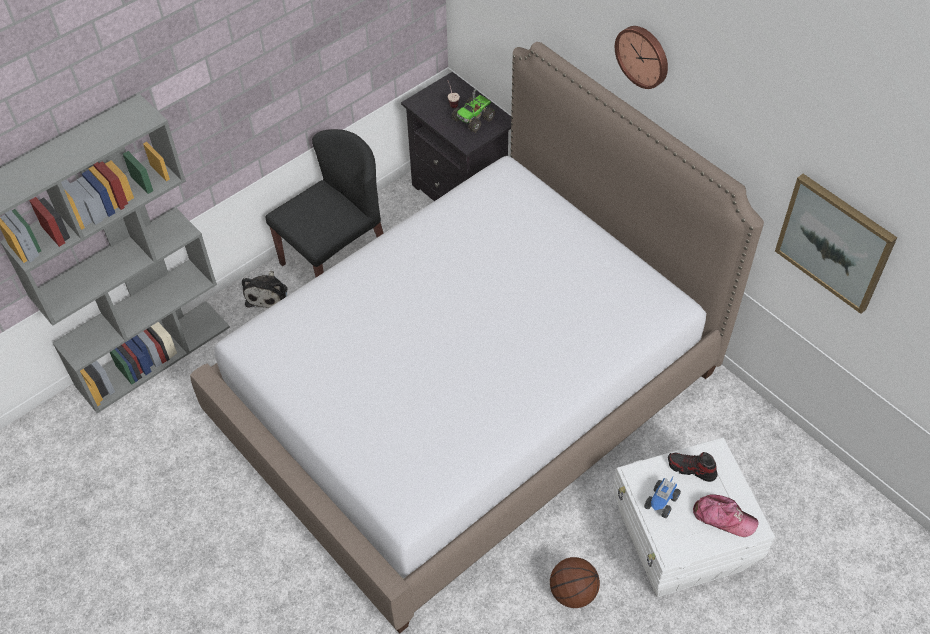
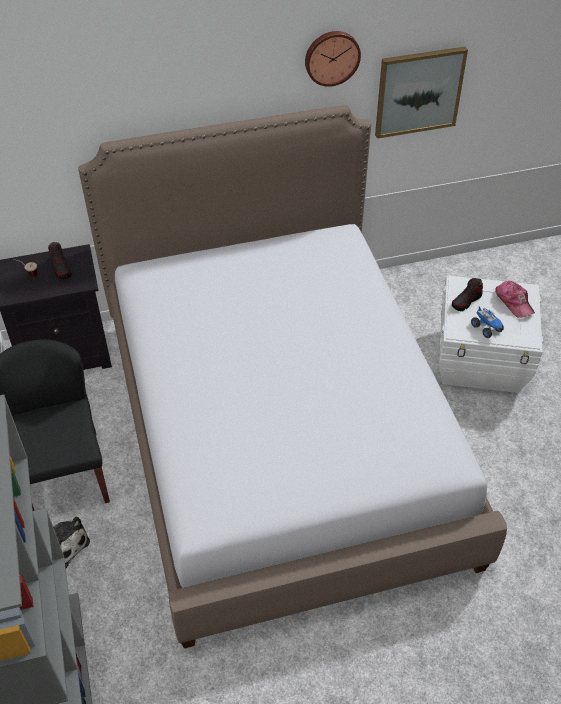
camera: 65 degrees left, 5 degrees down
toy truck [451,89,495,132] -> shoe [48,242,72,279]
basketball [550,557,600,608] -> none
wall clock [615,26,668,89] -> wall clock moved to [305,31,361,87]
cap [693,494,759,537] -> cap turned 105 degrees clockwise [495,281,535,318]

